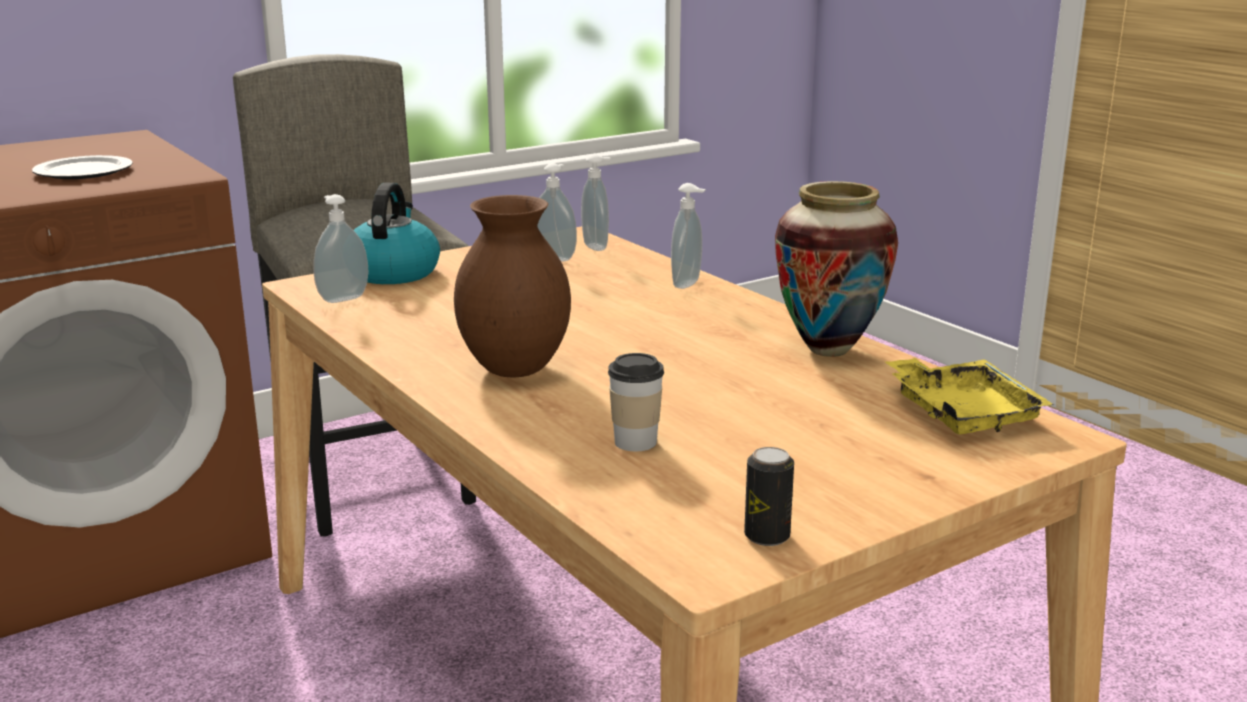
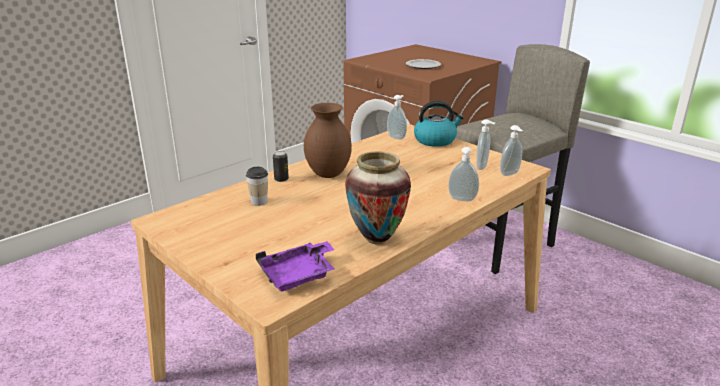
camera: 80 degrees right, 5 degrees up
can [744,447,794,546] -> can moved to [273,151,289,182]
yellow tray [885,358,1054,434] -> purple tray [256,241,335,291]

